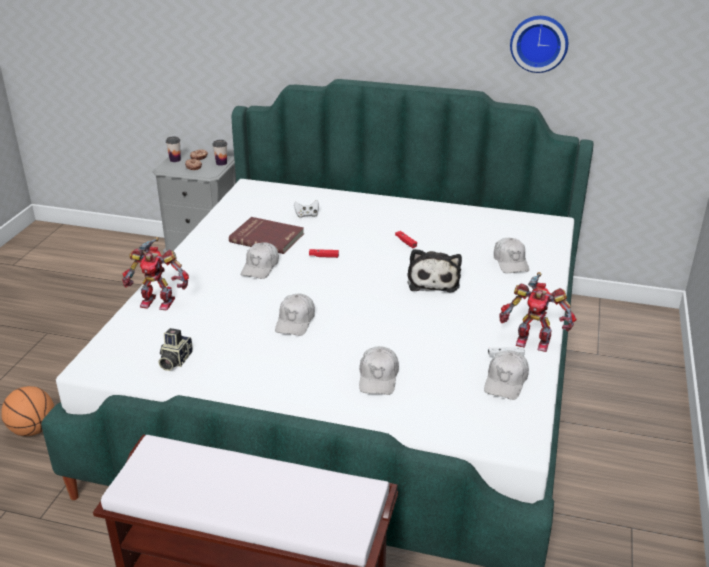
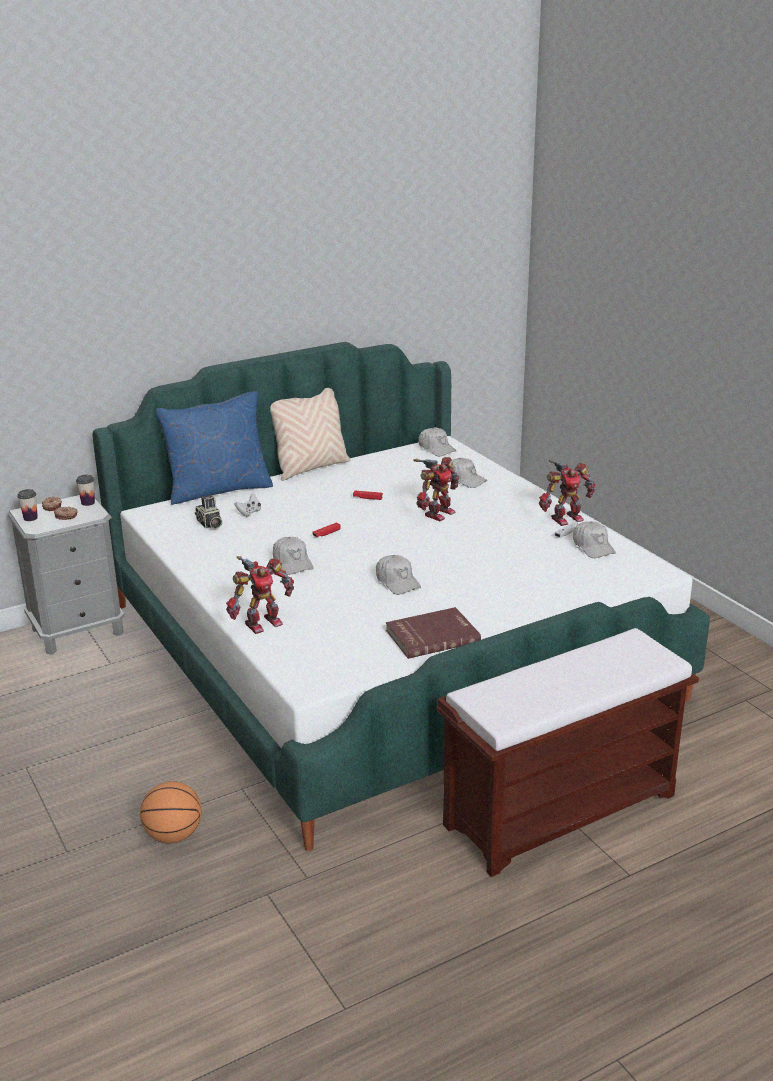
camera: 45 degrees left, 5 degrees down
camera [159,328,193,371] -> camera moved to [194,495,222,529]
red book [229,217,304,254] -> red book moved to [386,607,481,659]
white cap [359,346,399,395] -> white cap moved to [418,427,456,456]
plush toy [407,249,462,293] -> toy robot [414,457,460,521]
wall clock [510,16,568,73] -> none
none -> blue pillow [156,391,273,505]
none -> beige pillow [270,388,350,481]

